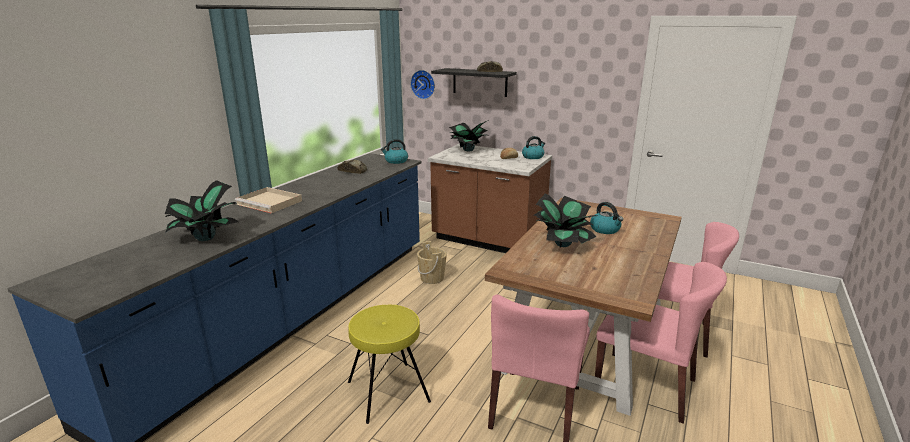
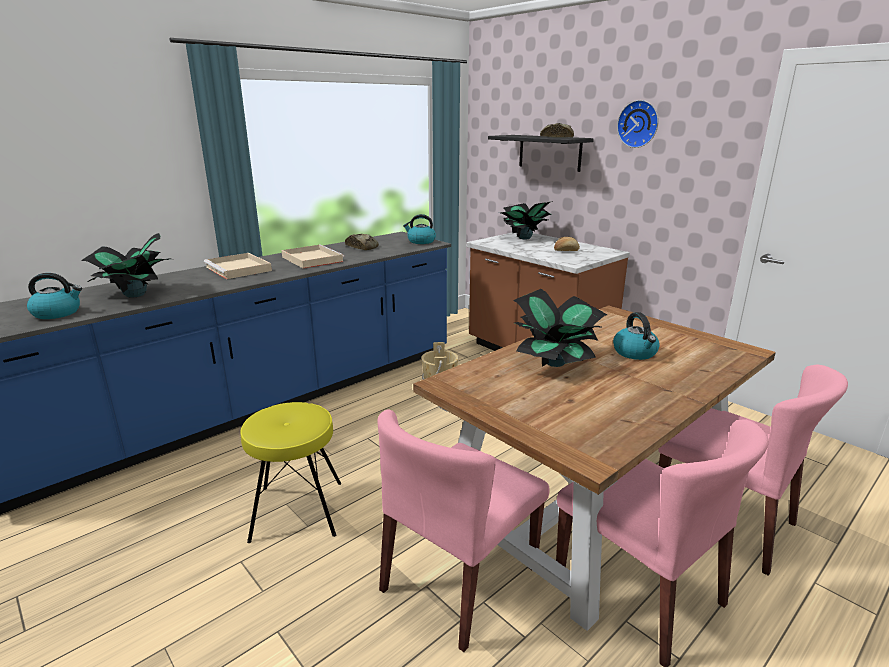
camera: 20 degrees right, 0 degrees up
wall clock [410,70,435,99] -> wall clock moved to [617,100,659,148]
kettle [522,136,545,159] -> kettle moved to [27,273,82,319]
none -> beige tray [282,245,345,269]

